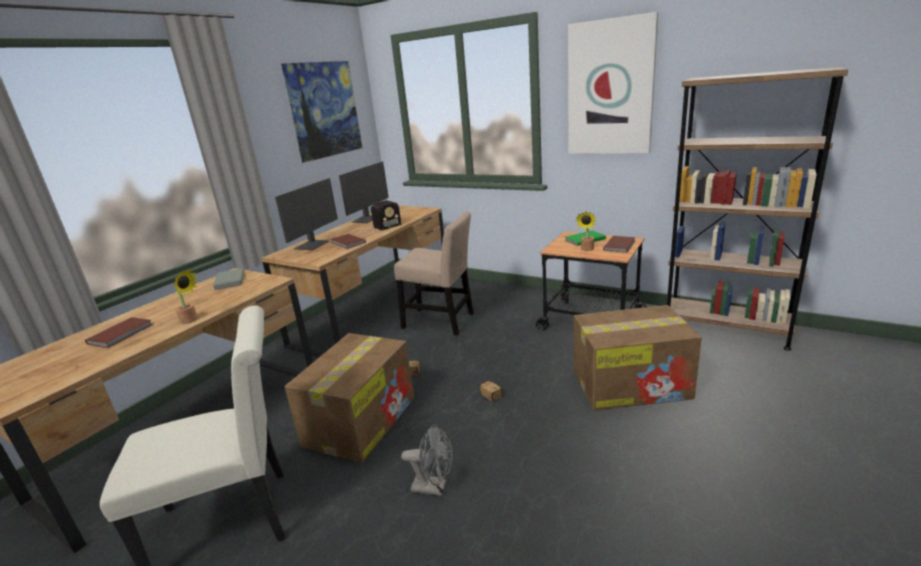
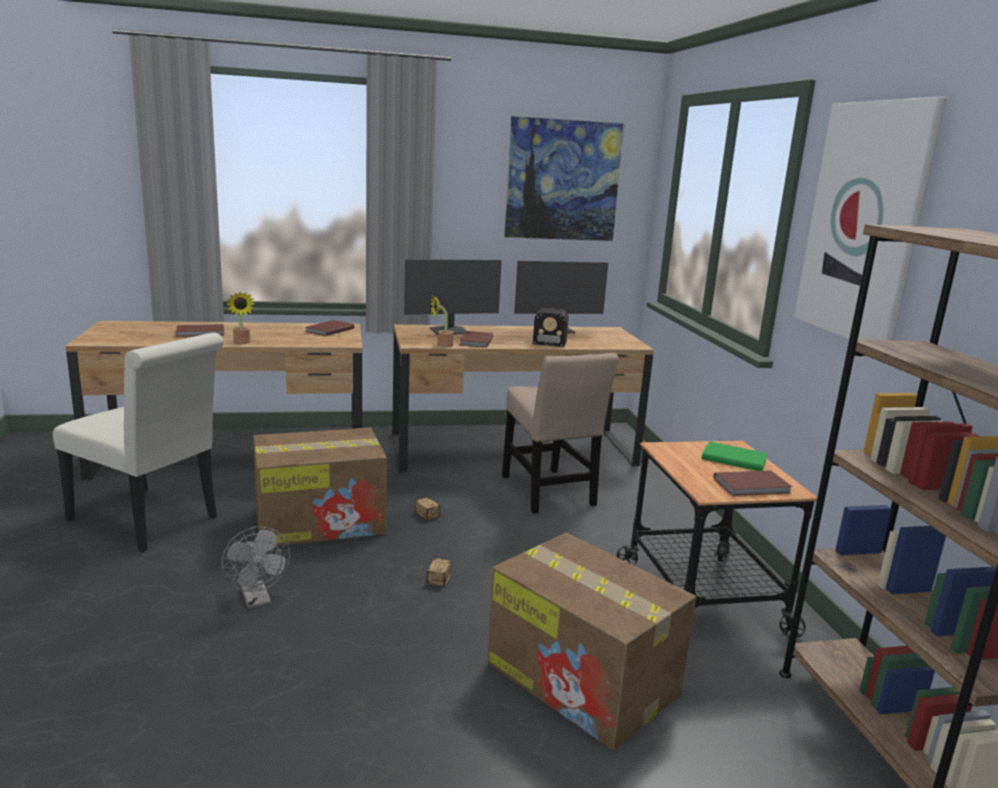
camera: 45 degrees right, 5 degrees down
grey book [213,268,244,290] -> brown book [306,320,355,336]
potted plant [575,211,596,251] -> potted plant moved to [430,296,454,347]

